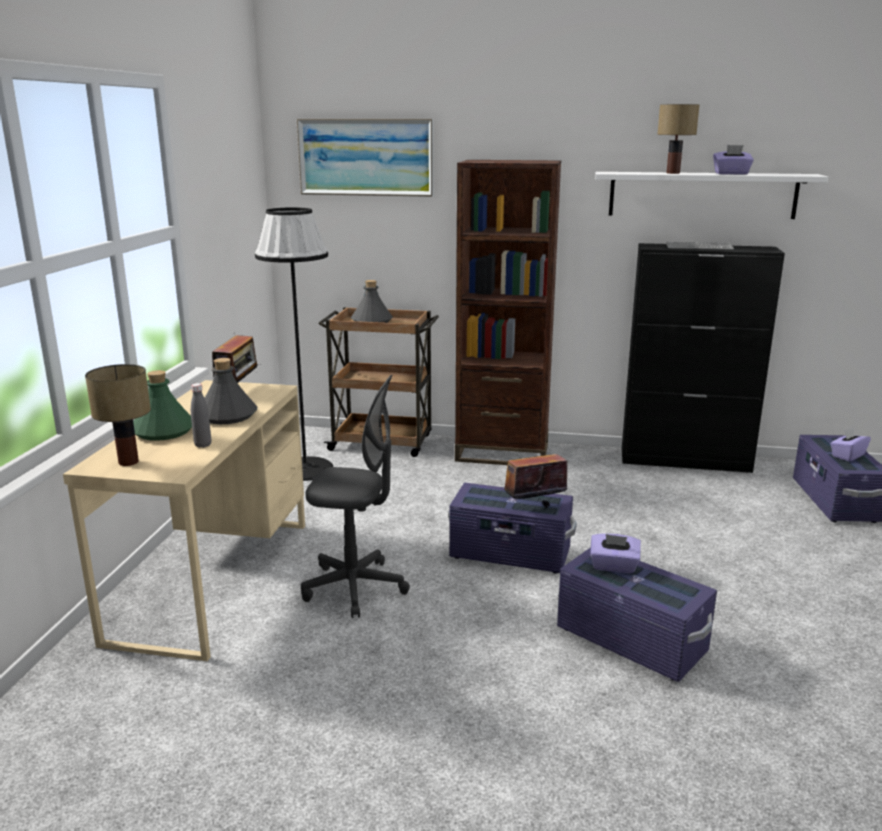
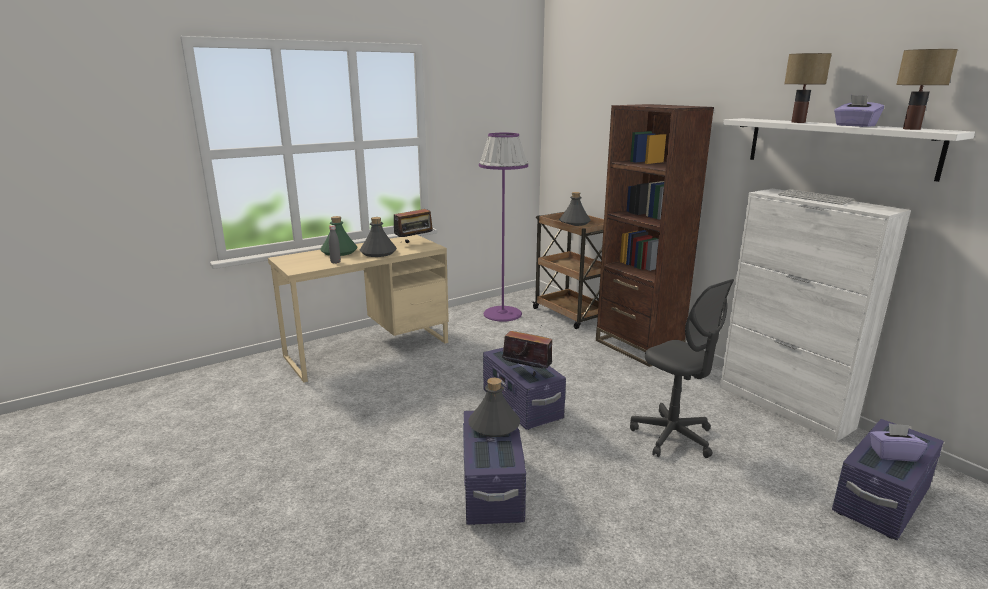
camera: 45 degrees right, 0 degrees up
table lamp [85,364,151,466] -> table lamp moved to [896,49,958,130]
black floor lamp [255,207,333,481] -> purple floor lamp [479,133,528,322]
picture [297,119,434,197] -> none
grey office chair [301,375,410,618] -> grey office chair moved to [630,279,734,458]
purple tissue box [590,534,641,573] -> grey bottle [468,378,520,437]
black cabinet [622,243,785,473] -> white cabinet [720,189,911,442]

